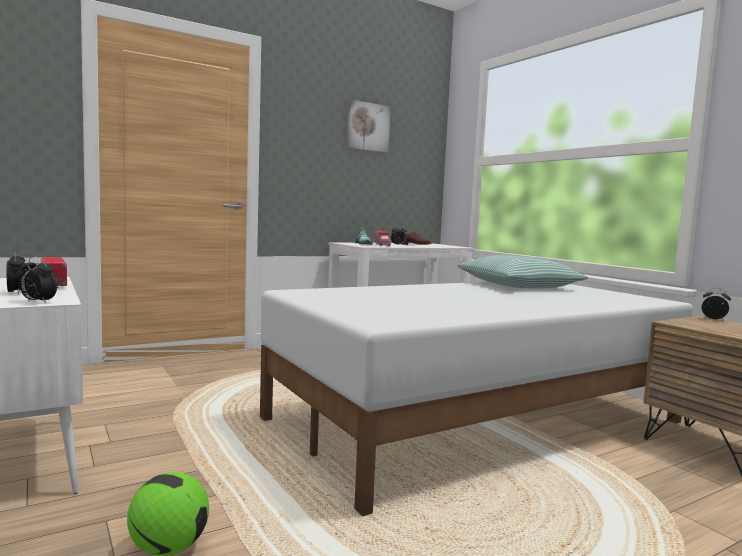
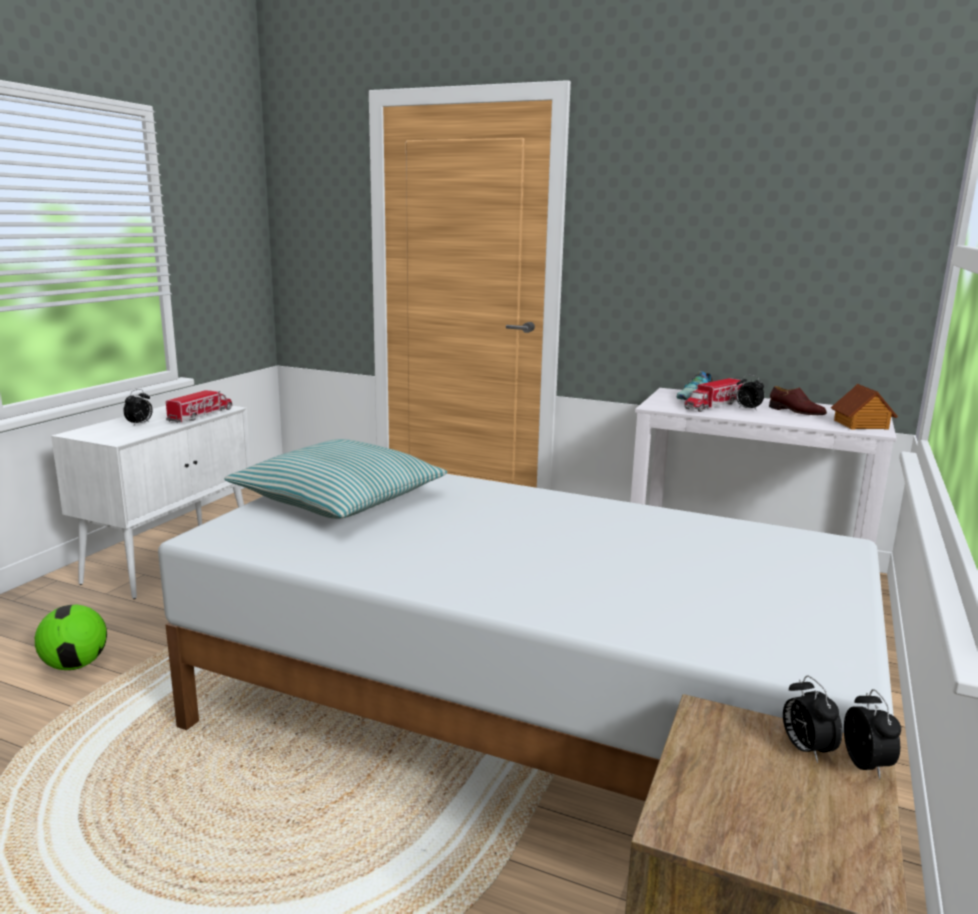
camera: 55 degrees right, 10 degrees up
alarm clock [19,256,58,303] -> alarm clock moved to [783,675,842,763]
picture [347,100,391,153] -> none
pillow [457,255,588,288] -> pillow moved to [224,439,447,519]
none -> toy house [831,384,898,430]

